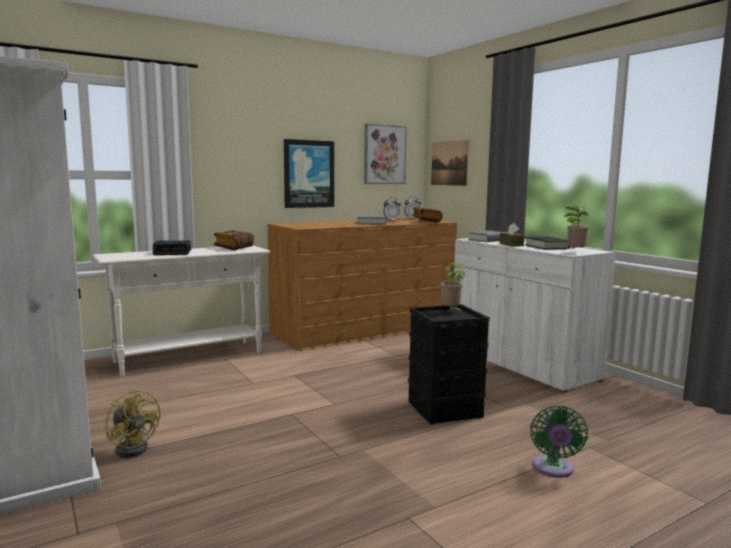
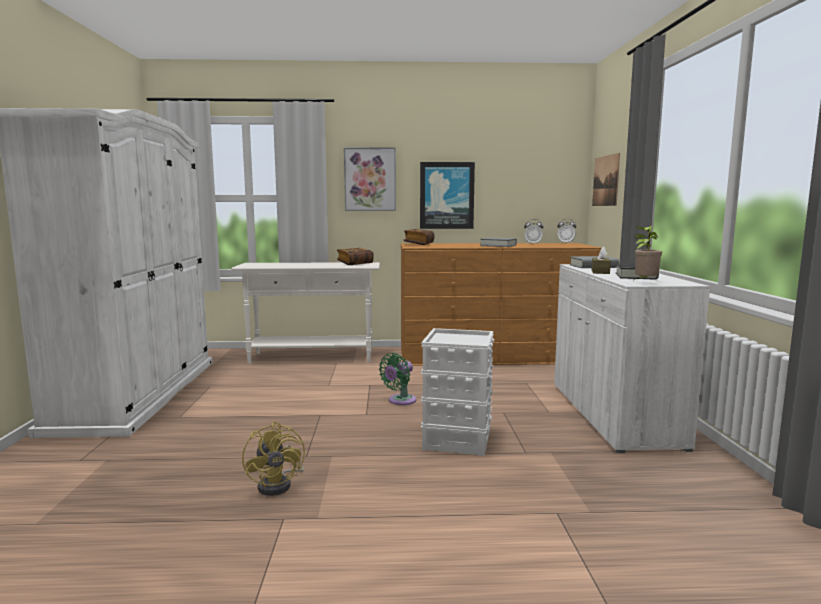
camera: 30 degrees right, 0 degrees up
yellow fan [106,389,160,458] -> yellow fan moved to [242,422,305,496]
alarm clock [153,240,191,255] -> none
picture [364,124,407,184] -> picture moved to [344,147,396,211]
black storage box [408,304,490,425] -> white storage box [421,328,494,456]
book [412,207,442,223] -> book moved to [404,229,434,245]
potted plant [440,263,465,313] -> none
green fan [530,405,588,478] -> green fan moved to [379,353,416,405]

